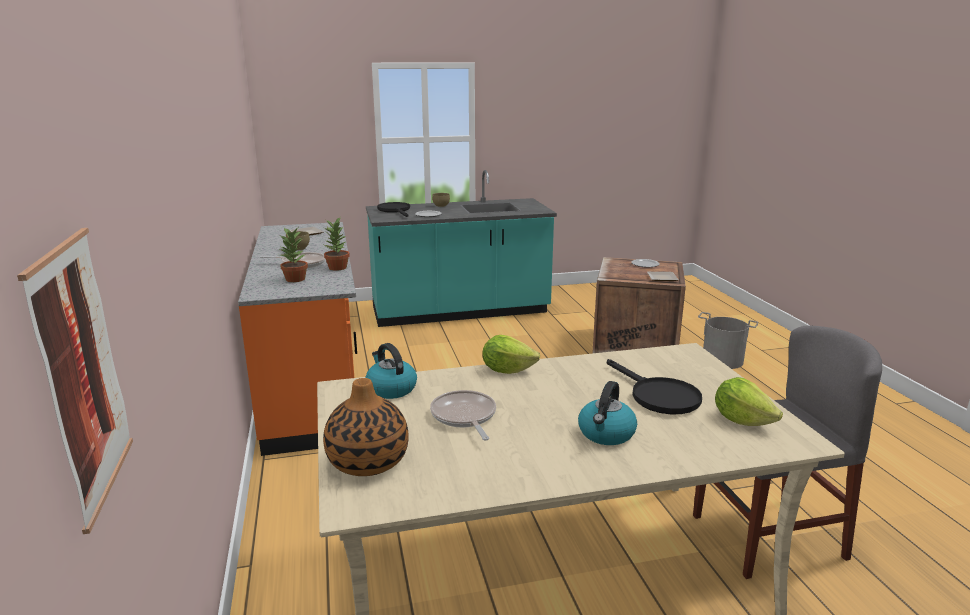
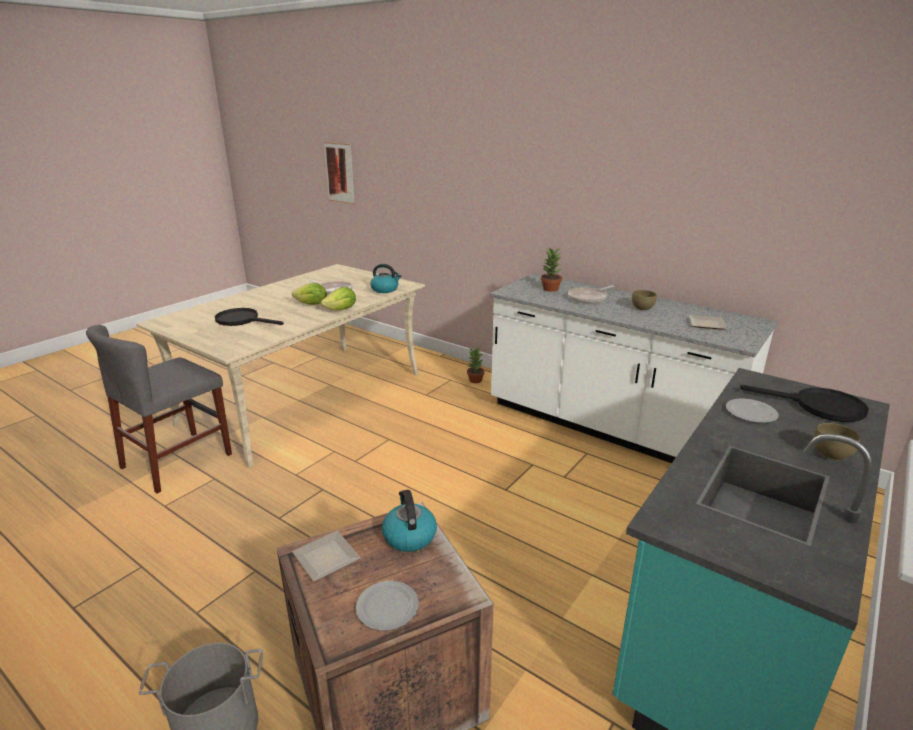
camera: 140 degrees right, 5 degrees up
orange counter [238,222,357,456] -> white counter [490,273,778,463]
vase [323,378,409,476] -> none
potted plant [324,217,350,271] -> potted plant moved to [467,347,485,383]
kettle [578,381,637,445] -> kettle moved to [382,490,437,552]
lettuce [715,377,783,426] -> lettuce moved to [292,283,327,305]

